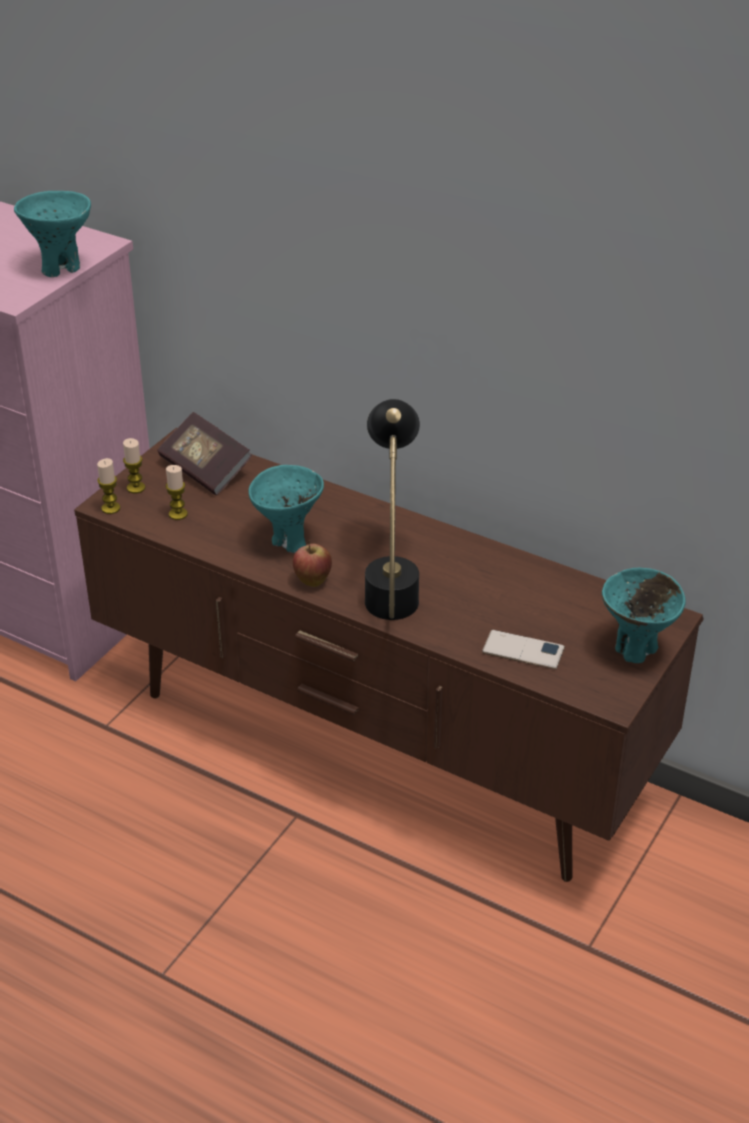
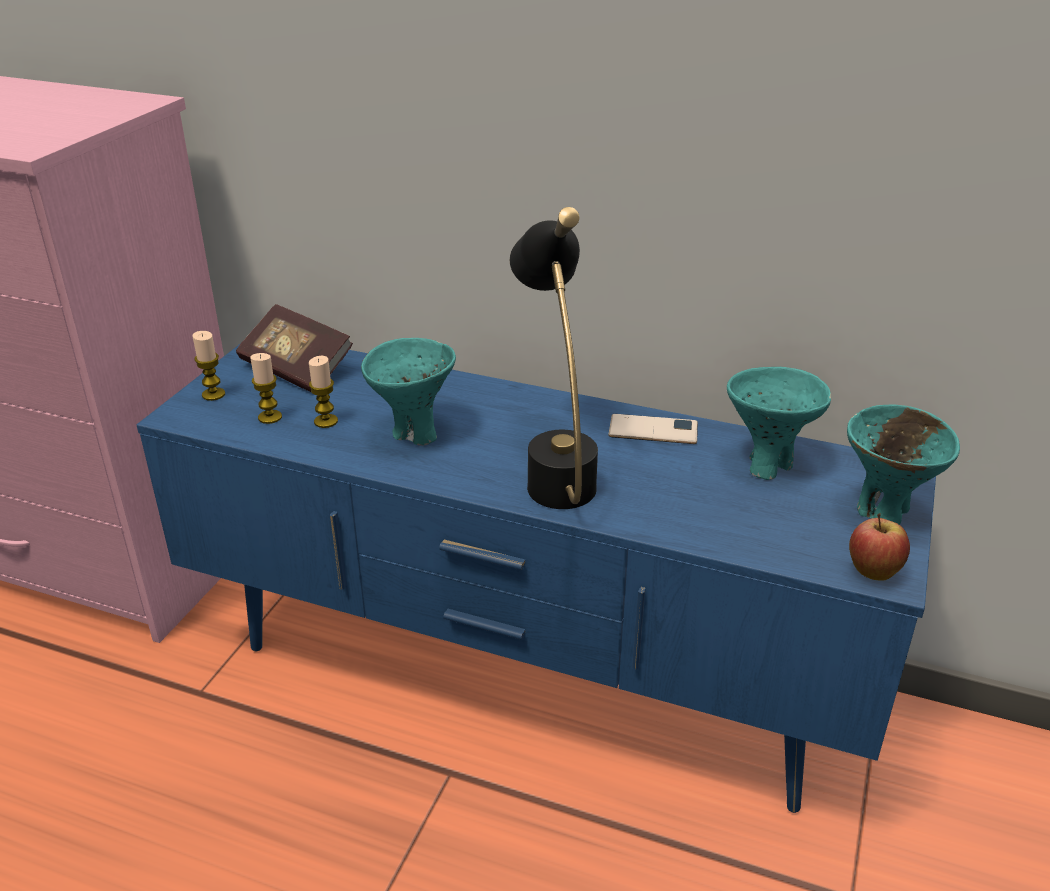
camera: 10 degrees left, 5 degrees down
turquoise bowl [14,191,91,277] -> turquoise bowl moved to [727,367,831,480]
brown tv stand [74,427,704,882] -> blue tv stand [136,343,936,813]
candle [97,458,121,514] -> candle moved to [309,356,338,428]
apple [293,540,332,587] -> apple moved to [849,513,910,581]
phone [482,630,565,669] -> phone moved to [608,414,698,444]

